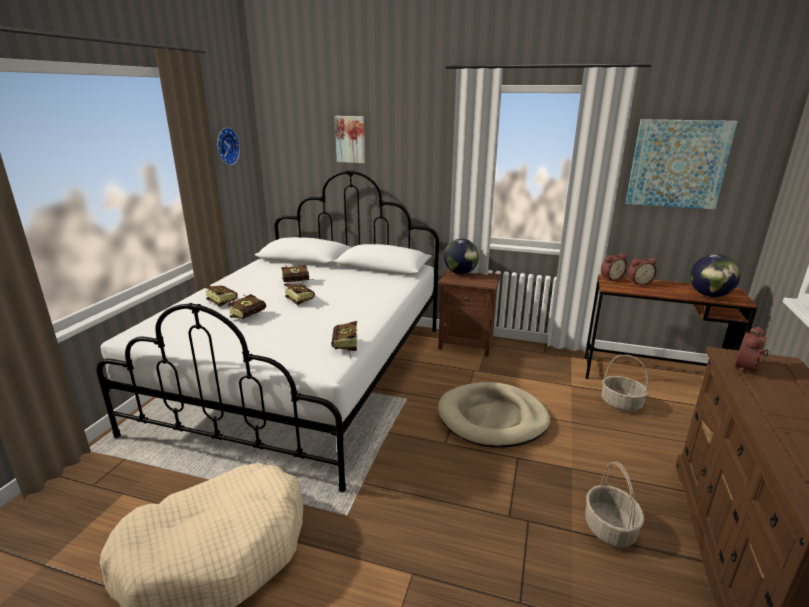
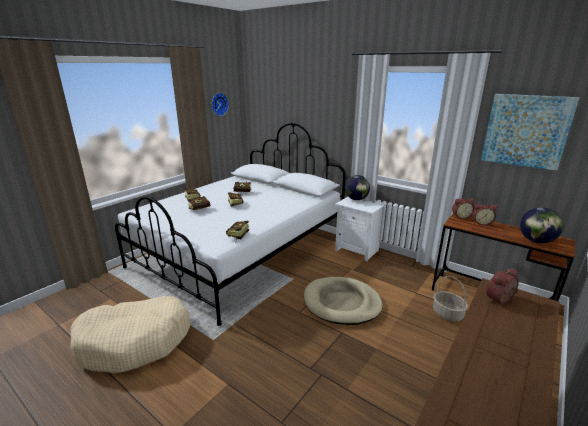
camera: 20 degrees right, 0 degrees up
picture [335,116,365,163] -> none
brown nightstand [438,268,502,357] -> white nightstand [335,197,387,262]
basket [585,461,644,547] -> none

